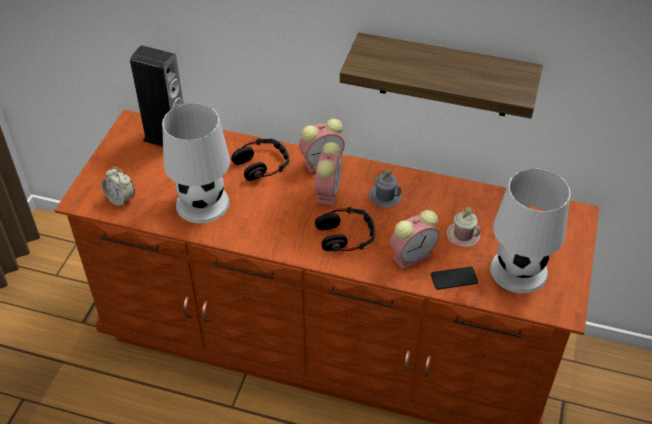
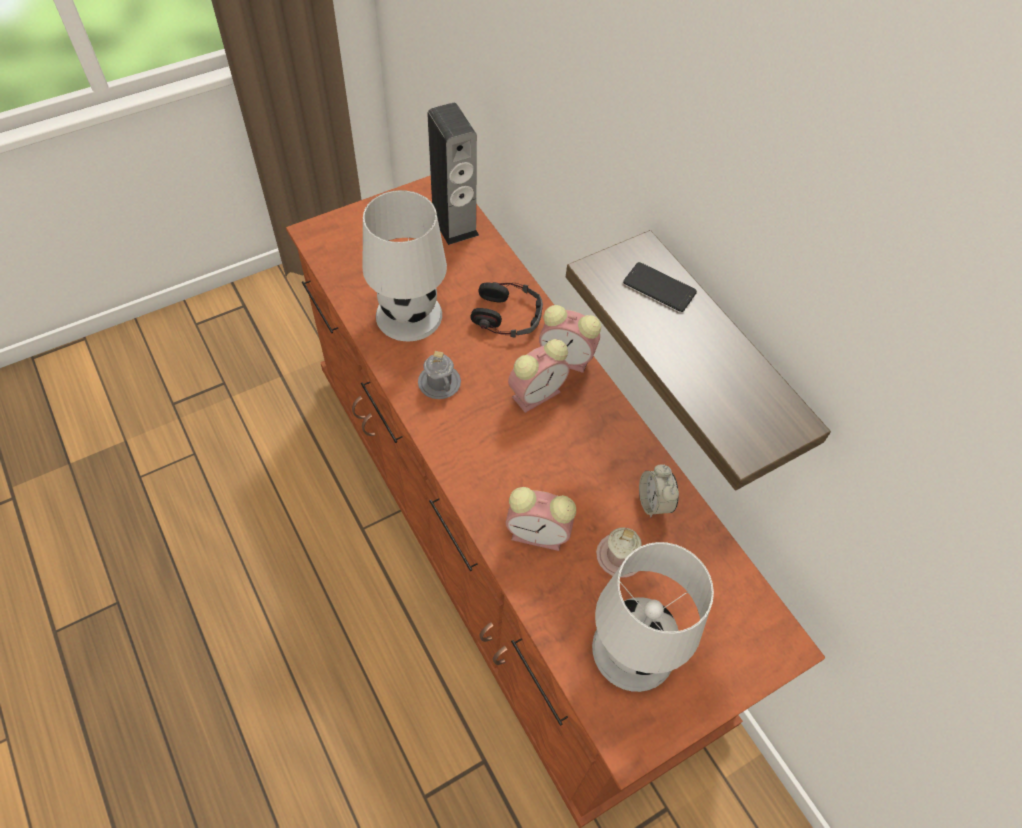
camera: 40 degrees right, 10 degrees up
alarm clock [101,166,135,207] -> alarm clock moved to [639,465,679,518]
headphones [315,207,376,252] -> none
grey mug [369,168,402,207] -> grey mug moved to [418,351,461,399]
phone [431,266,478,290] -> phone moved to [623,262,697,312]

